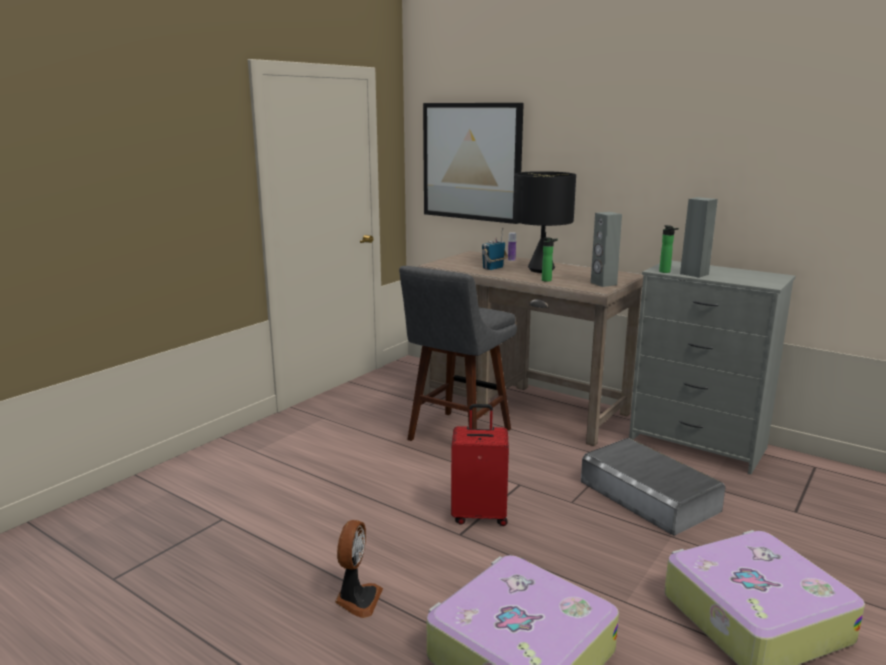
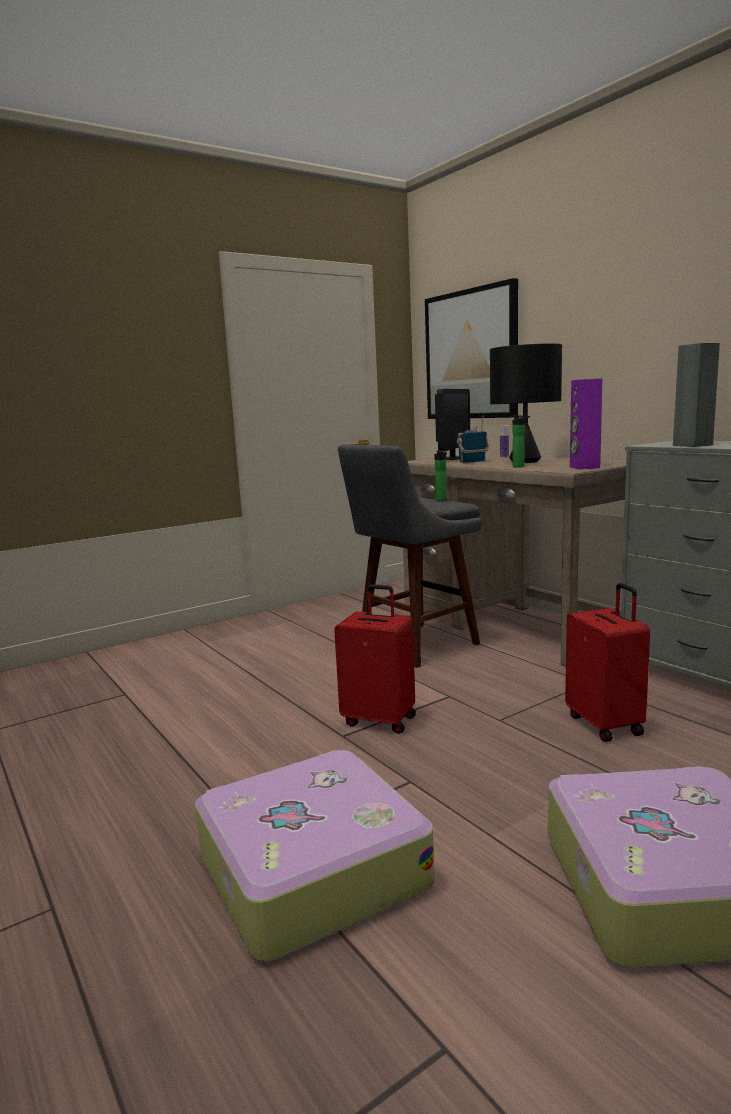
camera: 20 degrees right, 5 degrees down
fan [335,520,383,618] -> none
grey storage box [581,438,725,536] -> red suitcase [565,583,650,742]
grey speaker [591,212,622,287] -> purple speaker [570,379,602,469]
bottle [659,225,679,273] -> bottle moved to [434,450,447,501]
none -> monitor [435,389,470,460]

